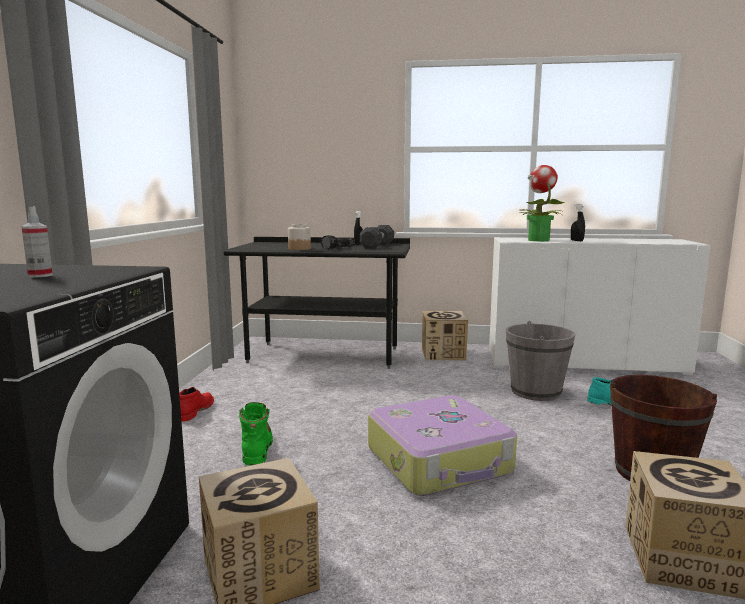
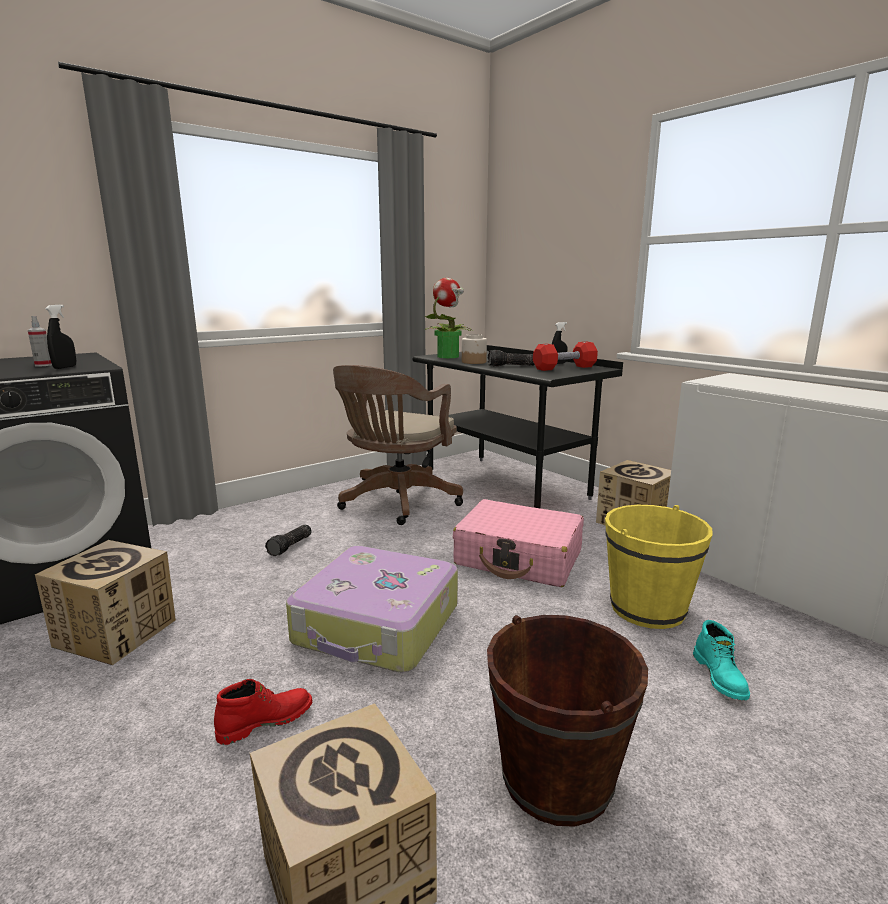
camera: 45 degrees right, 5 degrees up
red boot [179,387,214,422] -> red boot moved to [214,679,312,745]
green boot [239,402,273,466] -> flashlight [265,524,312,556]
black dumbbell [360,225,394,249] -> red dumbbell [533,342,598,371]
grey bucket [506,321,575,401] -> yellow bucket [605,505,713,629]
potted plant [520,165,564,241] -> potted plant moved to [425,278,473,358]
black spray bottle [571,204,585,241] -> black spray bottle moved to [45,305,76,369]
none -> brown office chair [333,365,463,525]
none -> pink suitcase [453,499,584,587]

